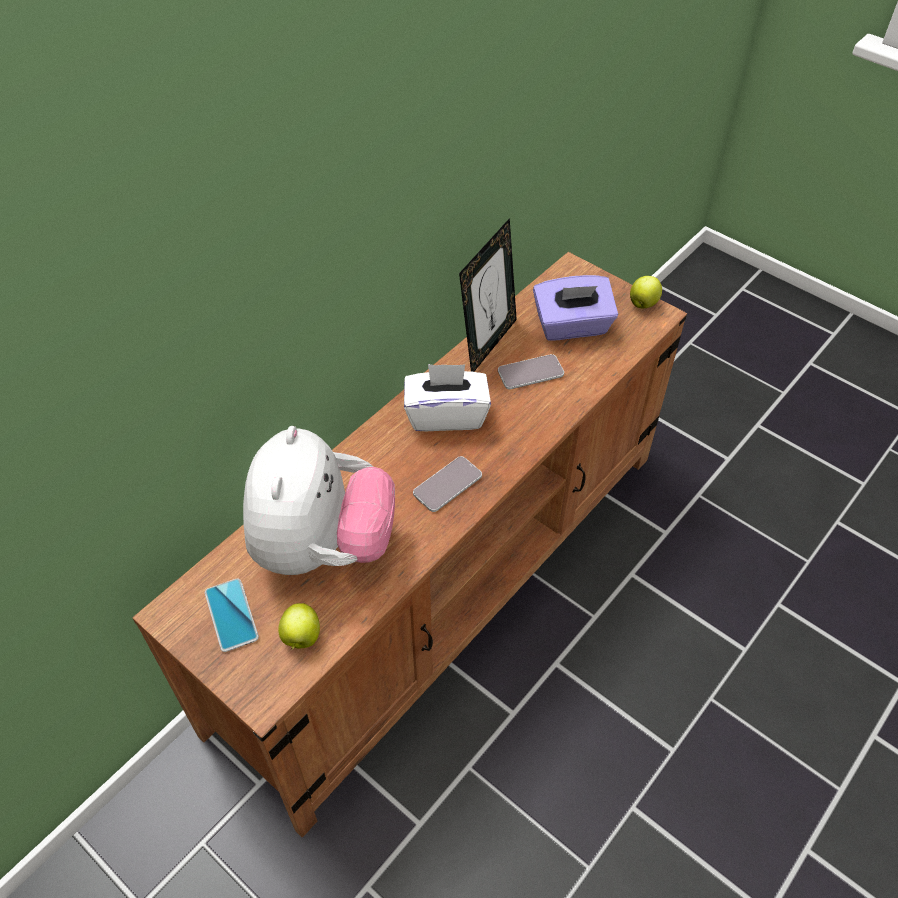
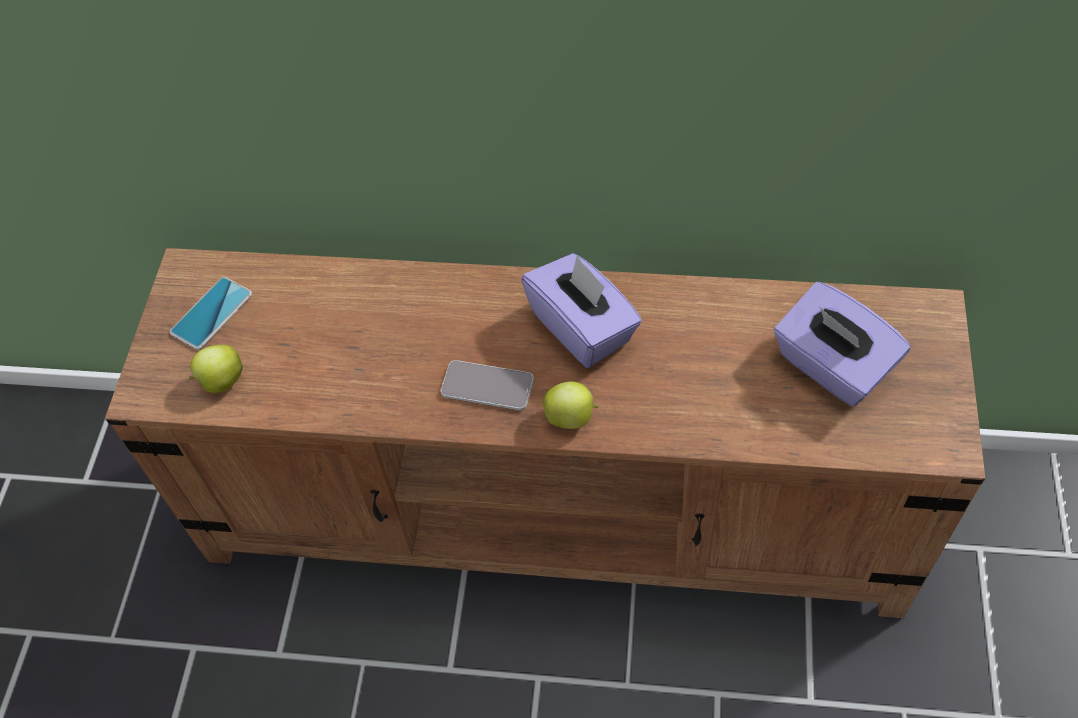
camera: 60 degrees right, 5 degrees up
plush toy [243,426,395,575] -> none
white tissue box [404,364,491,431] -> purple tissue box [521,253,642,368]
picture frame [459,218,517,372] -> none
phone [498,354,564,389] -> none
apple [630,276,662,308] -> apple moved to [543,381,599,429]

